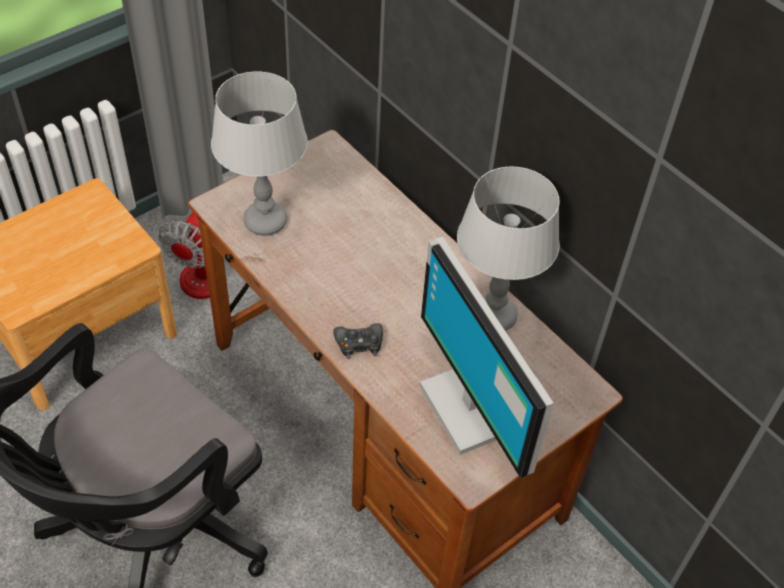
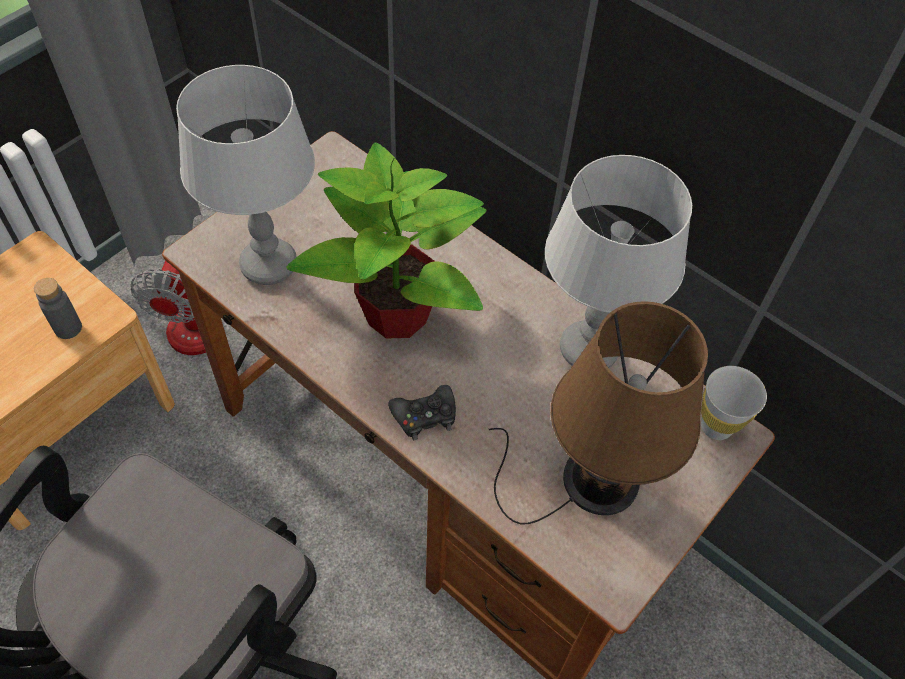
camera: 10 degrees left, 5 degrees up
monitor [419,237,554,478] -> brown table lamp [489,301,708,524]
none -> grey bottle [34,278,82,339]
none -> potted plant [286,142,486,339]
none -> white cup [701,366,767,440]

